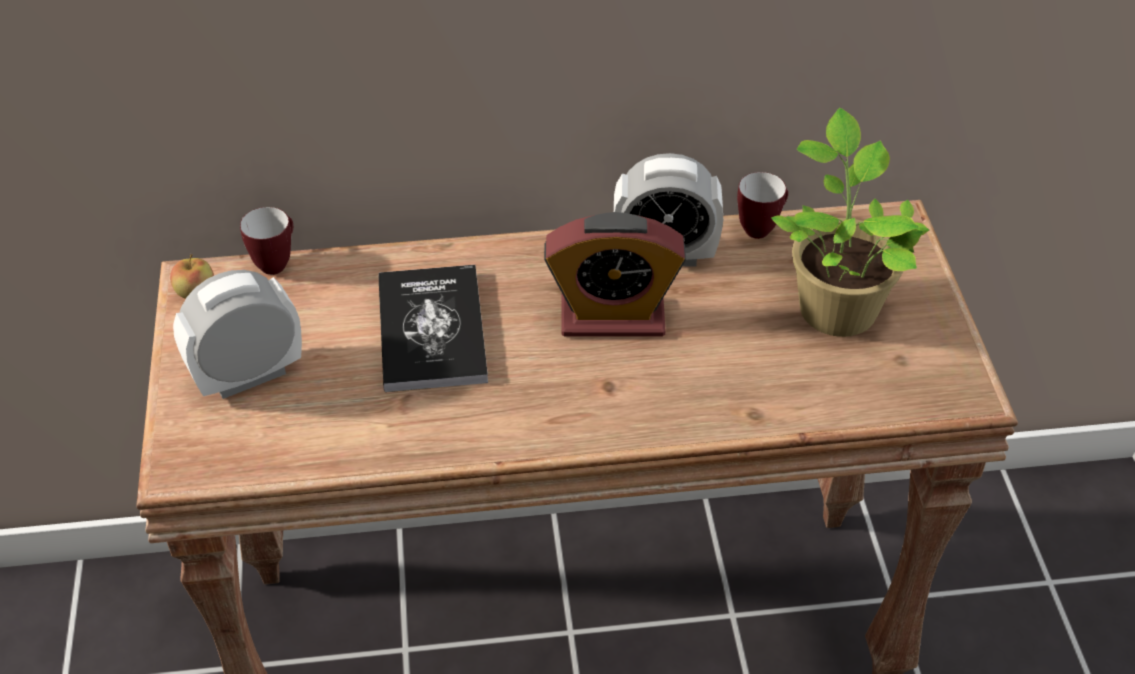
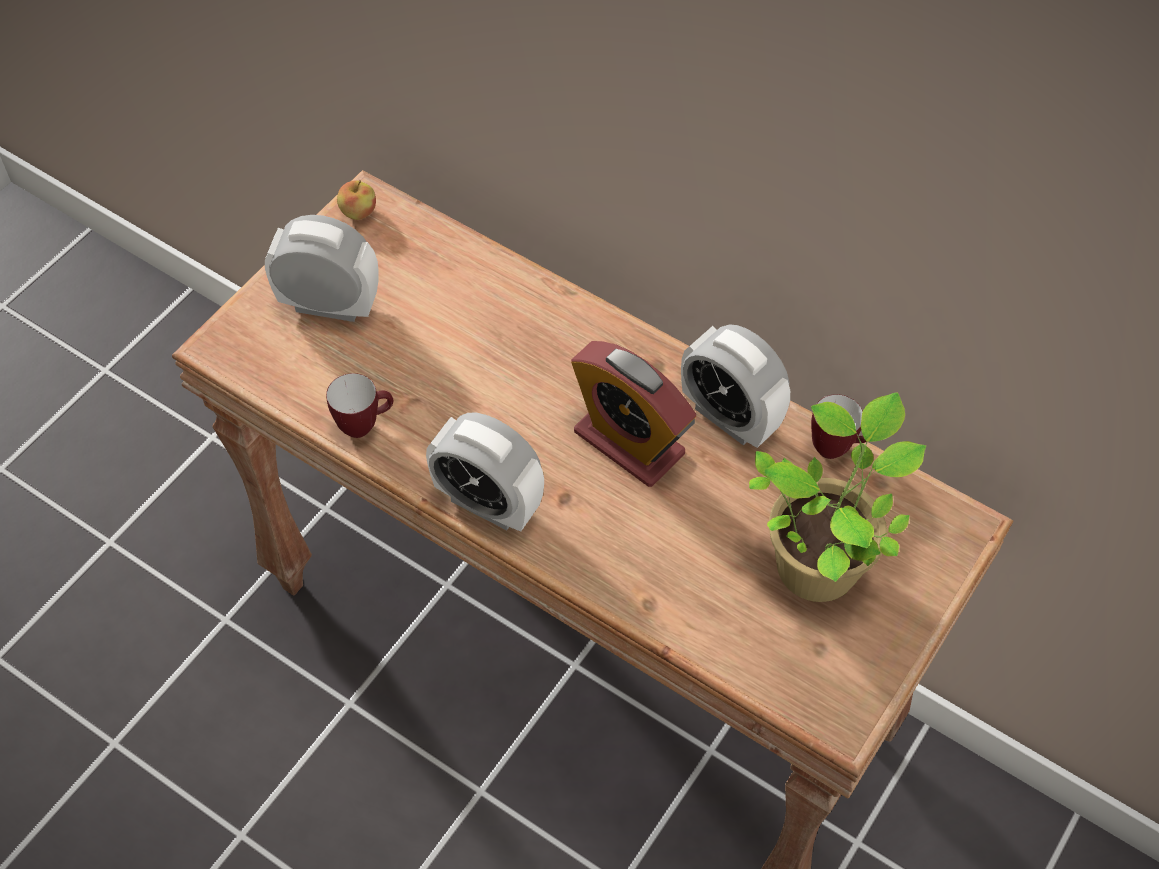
camera: 40 degrees right, 10 degrees up
mug [240,207,293,275] -> mug moved to [326,373,393,438]
book [378,265,488,392] -> none
none -> alarm clock [426,413,544,532]

